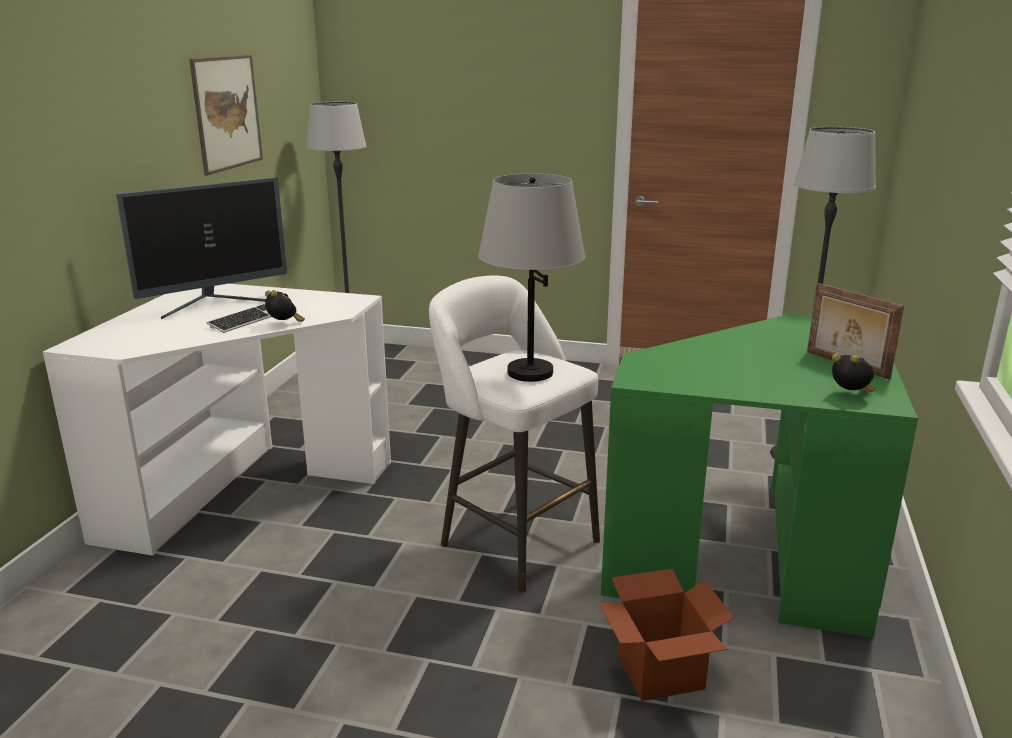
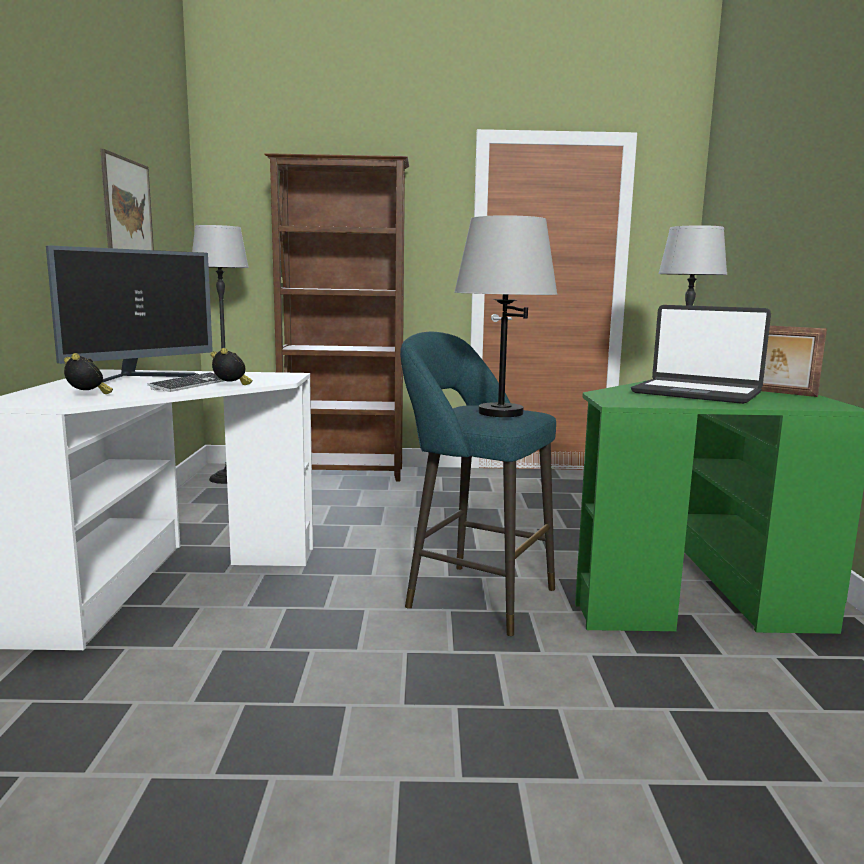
camera: 15 degrees left, 10 degrees down
white stool [429,275,600,592] -> turquoise stool [400,332,556,636]
cardboard box [599,569,733,701] -> none
alarm clock [832,354,875,392] -> alarm clock moved to [64,353,113,394]
none -> brown bookcase [264,153,409,482]
none -> laptop [631,305,771,404]

